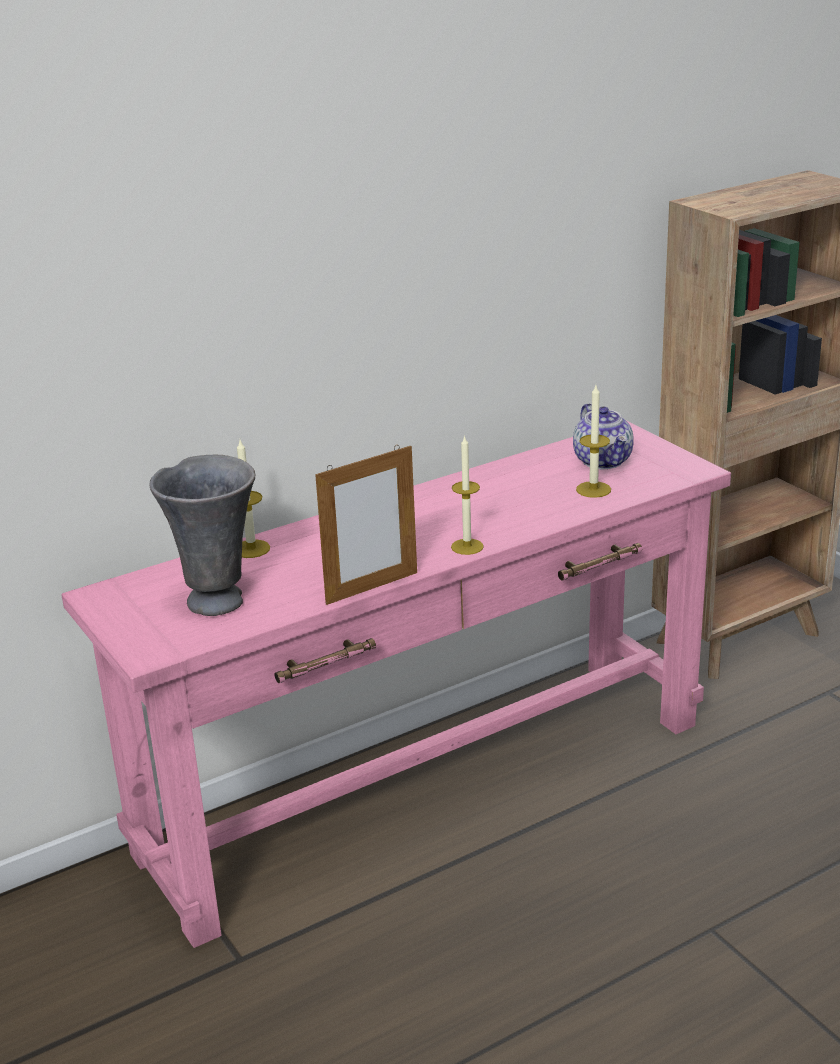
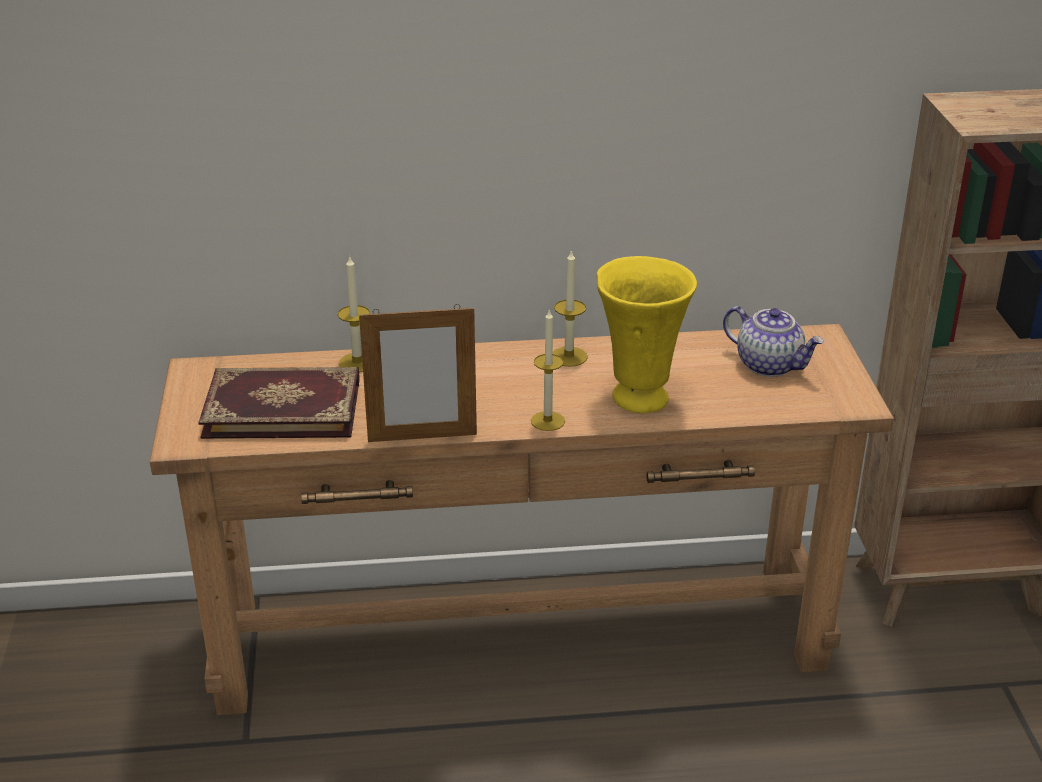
camera: 25 degrees right, 5 degrees up
pink console table [61,421,731,948] -> brown console table [149,324,894,715]
grey vase [149,455,255,616] -> book [198,367,360,439]
teapot [573,403,634,469] -> teapot turned 60 degrees counterclockwise [723,306,824,377]
candle [576,385,611,498] -> candle moved to [553,249,588,367]
none -> yellow vase [596,256,697,413]

